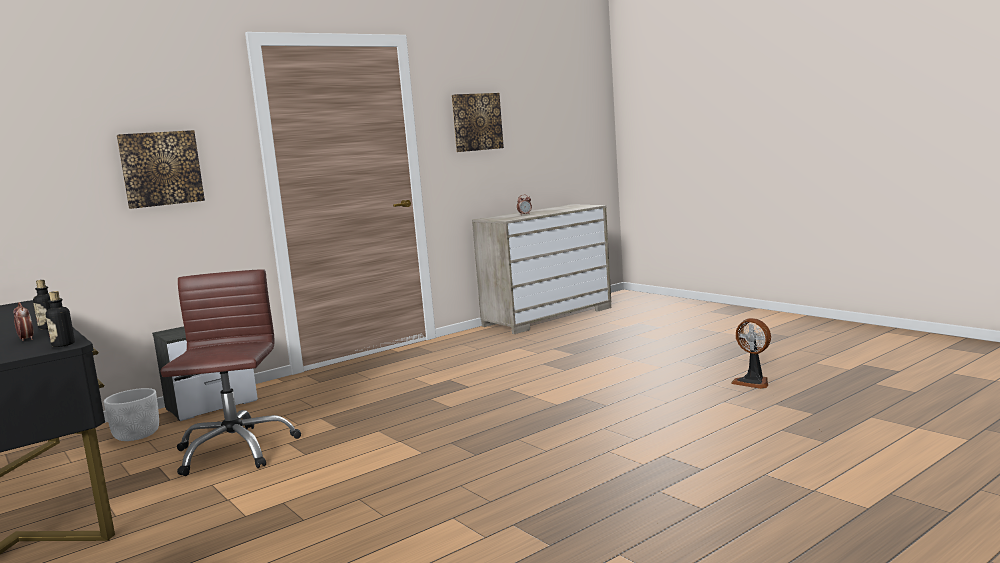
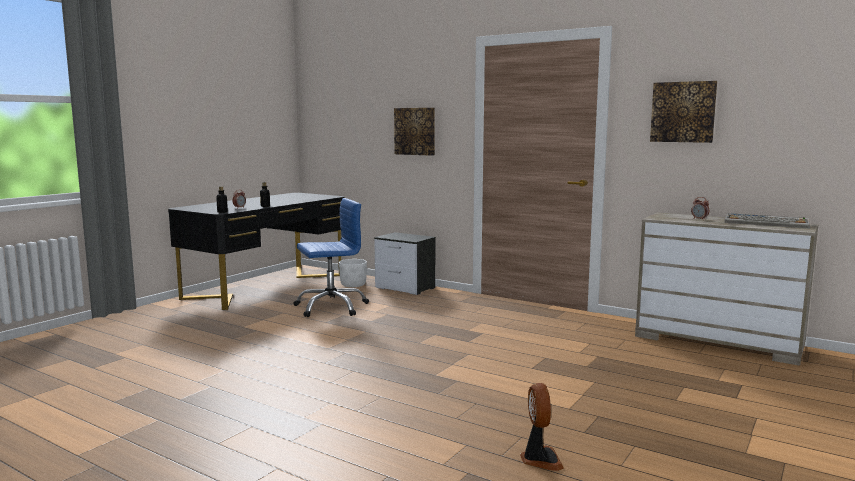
camera: 70 degrees right, 0 degrees up
brown office chair [160,269,301,476] -> blue office chair [294,198,369,317]
fan [731,318,771,389] -> fan turned 150 degrees clockwise [520,383,564,471]
none -> keyboard [724,213,810,228]

